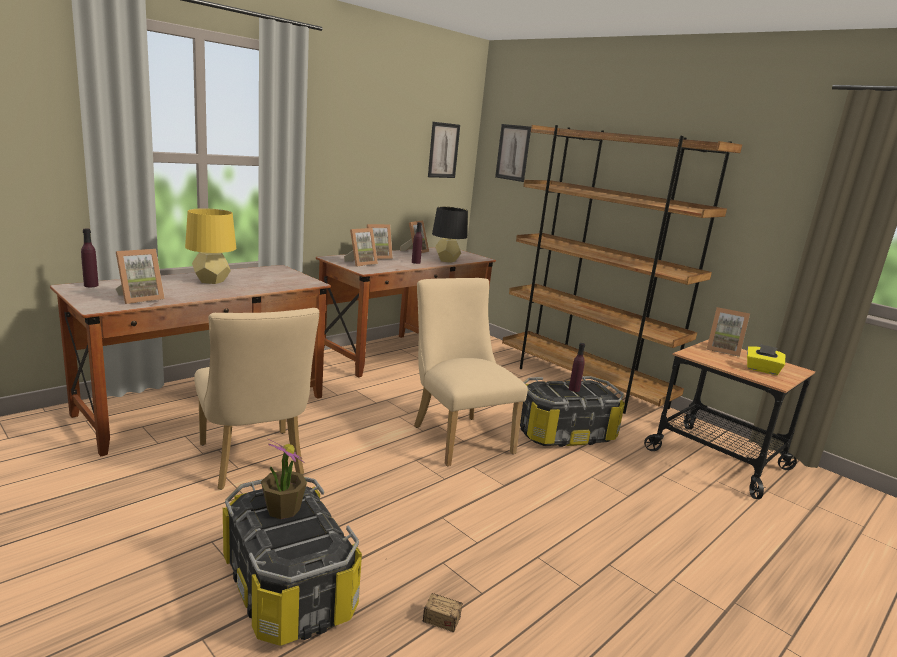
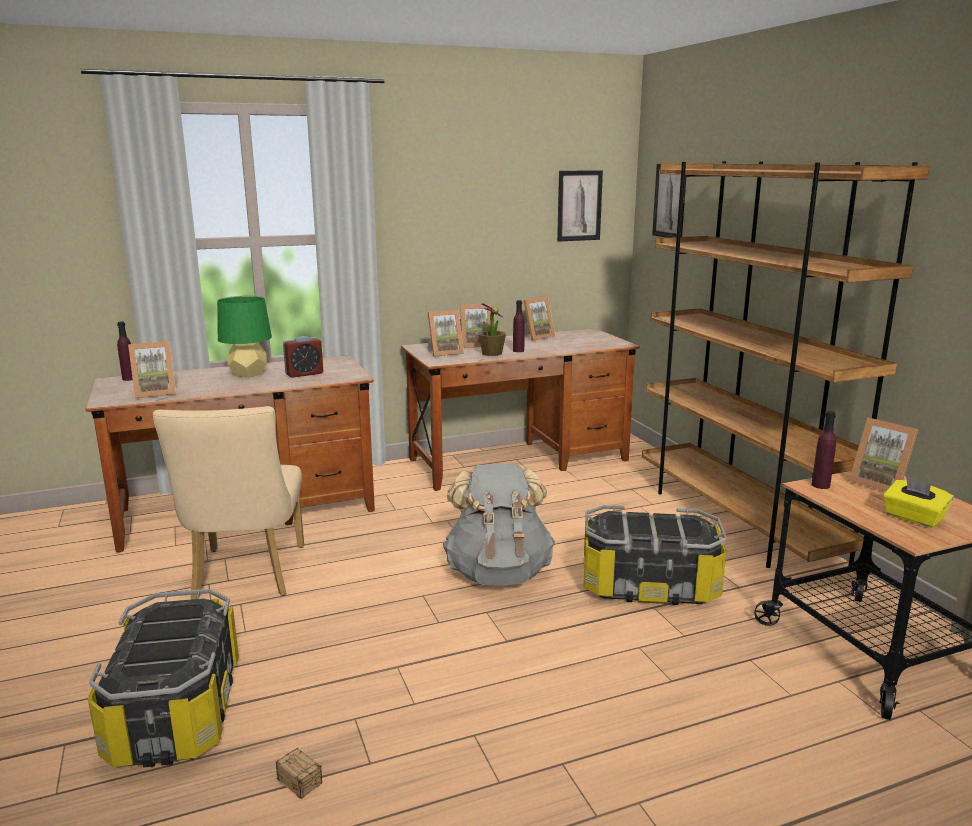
camera: 25 degrees right, 0 degrees up
yellow table lamp [185,209,236,284] -> green table lamp [217,296,272,378]
potted plant [261,438,307,519] -> potted plant moved to [478,303,506,356]
beige chair [414,278,528,466] -> grey backpack [443,464,555,586]
black table lamp [432,207,468,263] -> none
purple bottle [569,343,585,392] -> purple bottle moved to [811,411,836,489]
none -> alarm clock [283,336,323,378]

